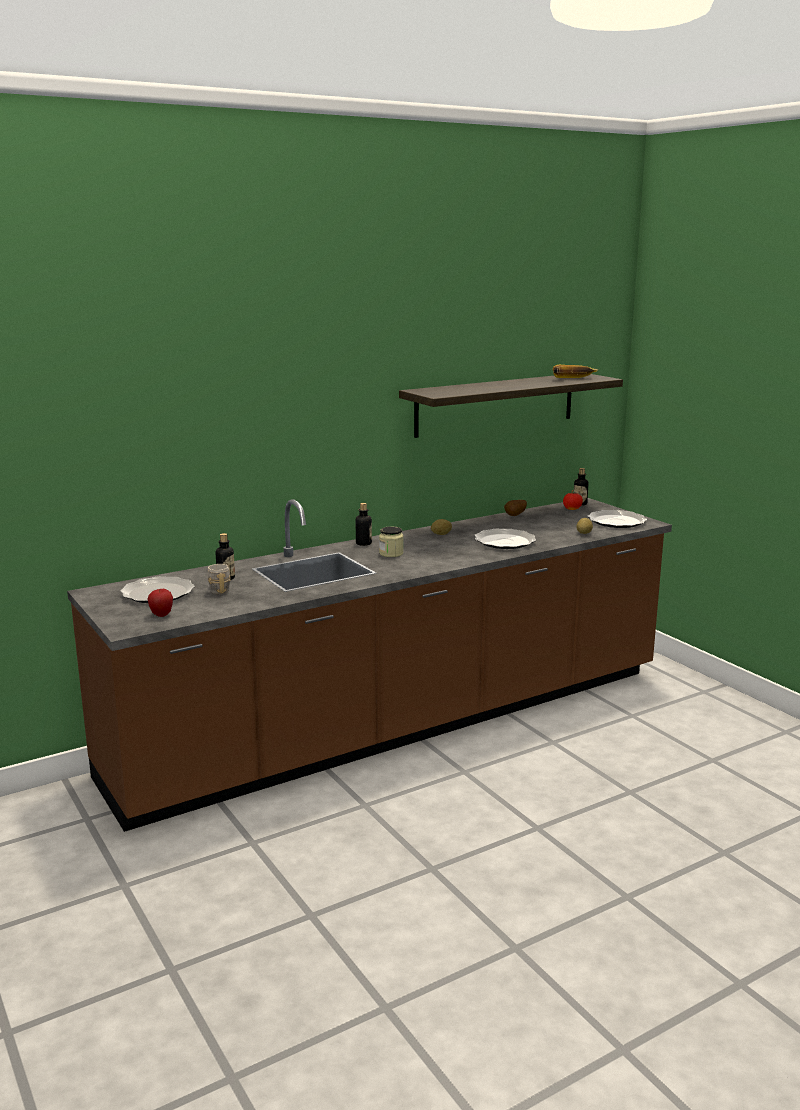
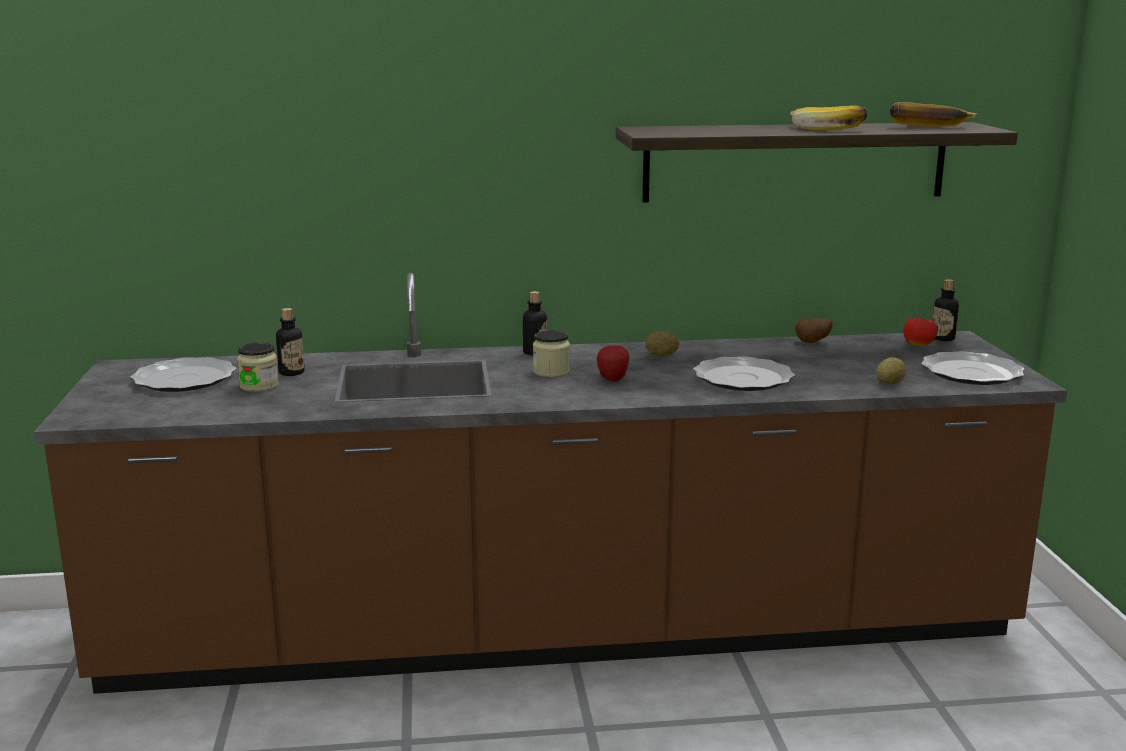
camera: 25 degrees right, 0 degrees up
apple [148,589,173,617] -> apple moved to [597,345,629,382]
grey mug [208,564,231,594] -> jar [237,343,279,392]
none -> banana [790,105,867,130]

